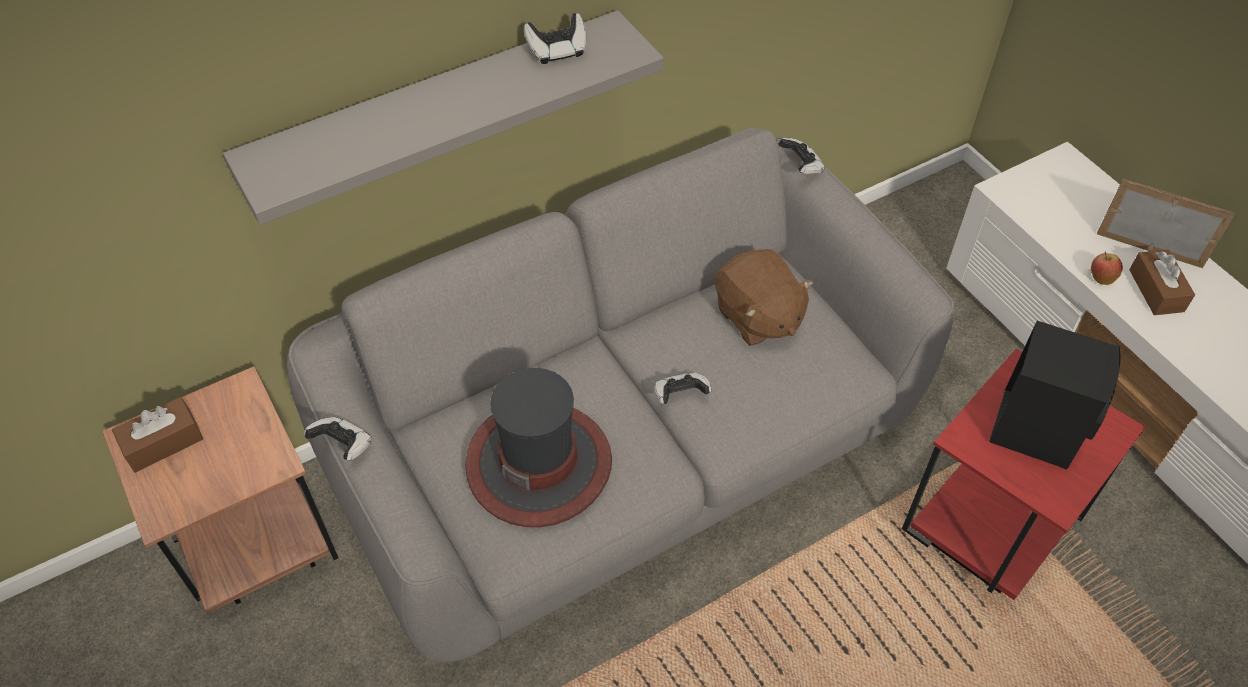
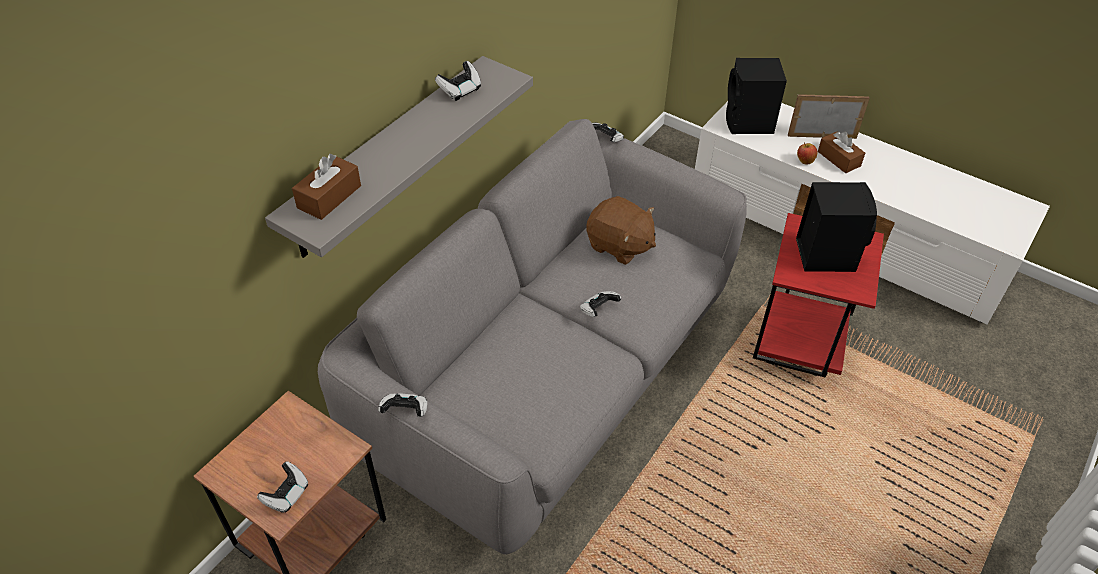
camera: 25 degrees left, 5 degrees down
brown tissue box [112,397,204,473] -> brown tissue box moved to [292,154,361,220]
hat [465,368,612,527] -> none
none -> game controller [257,461,308,513]
none -> black speaker [726,58,787,134]

